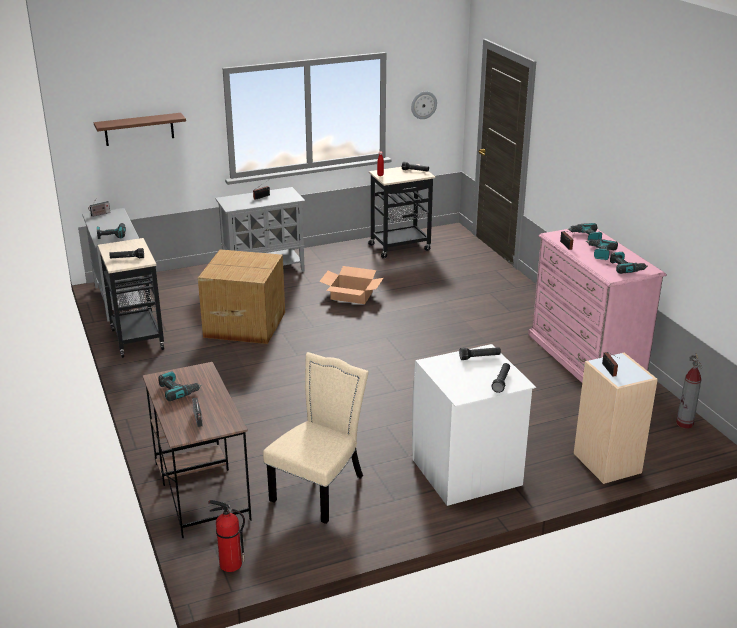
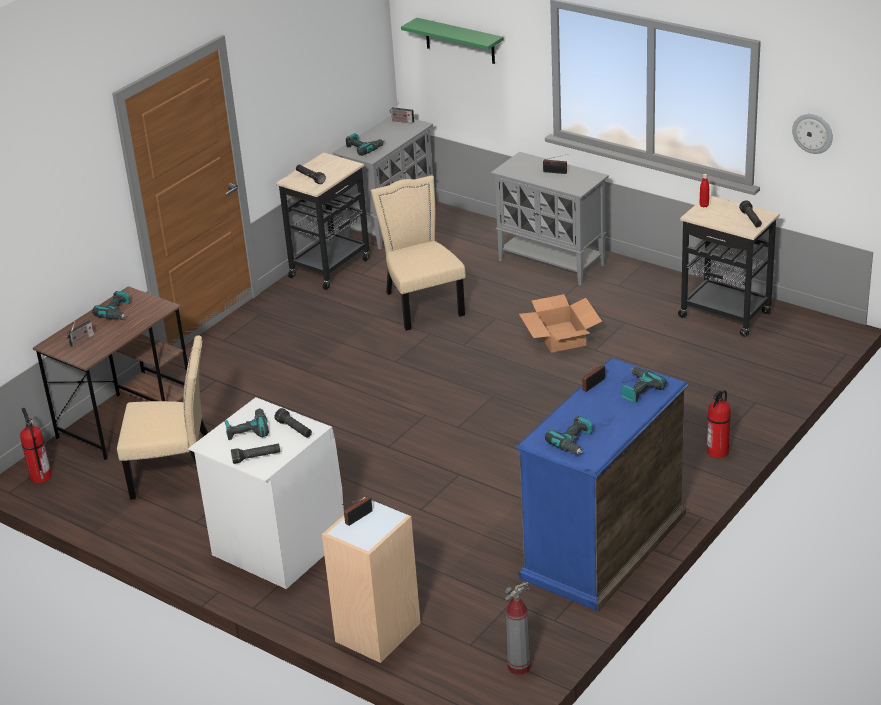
camera: 60 degrees right, 5 degrees up
brown shelf [94,113,186,146] -> green shelf [401,18,503,64]
cardboard box [198,249,285,344] -> beige chair [371,175,466,331]
pink dresser [528,229,667,383] -> blue dresser [515,358,689,611]
power drill [586,239,618,260] -> power drill moved to [224,409,269,440]
none -> fire extinguisher [707,390,731,458]

